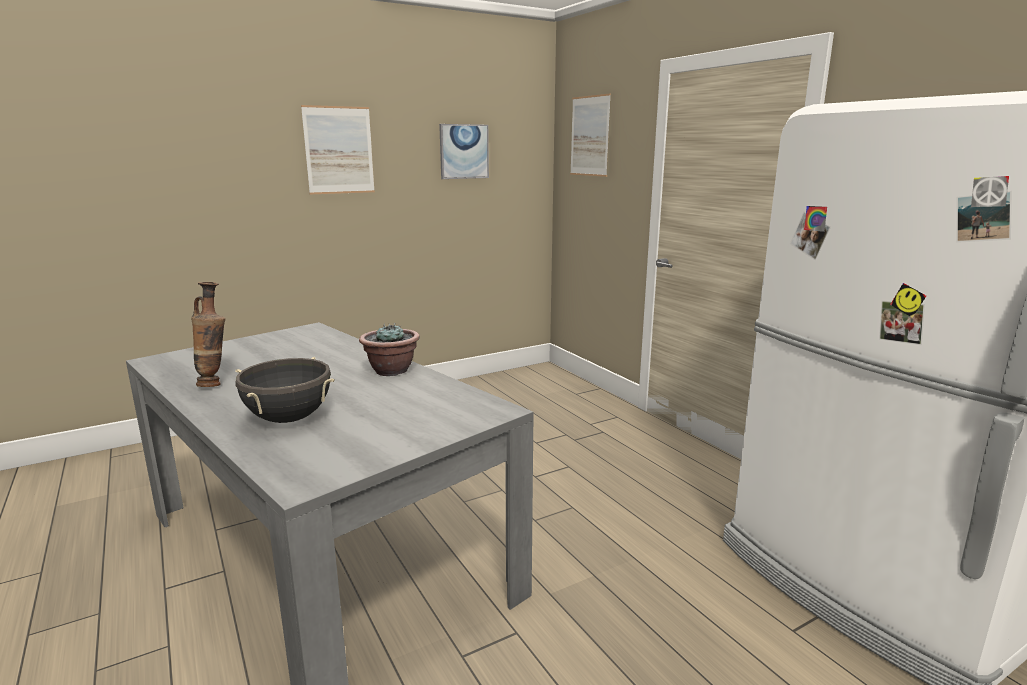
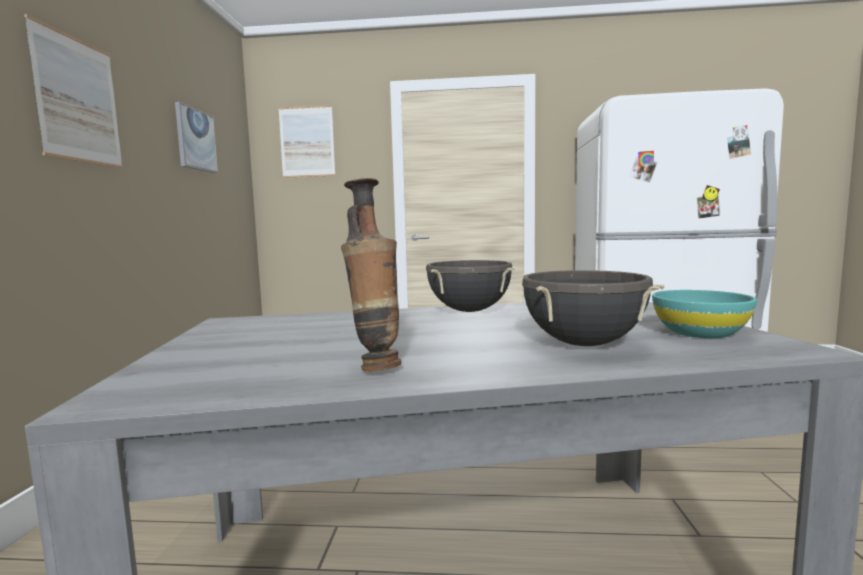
camera: 55 degrees left, 10 degrees down
potted plant [359,323,420,376] -> black cooking pot [426,260,514,312]
none -> turquoise bowl [652,290,757,338]

